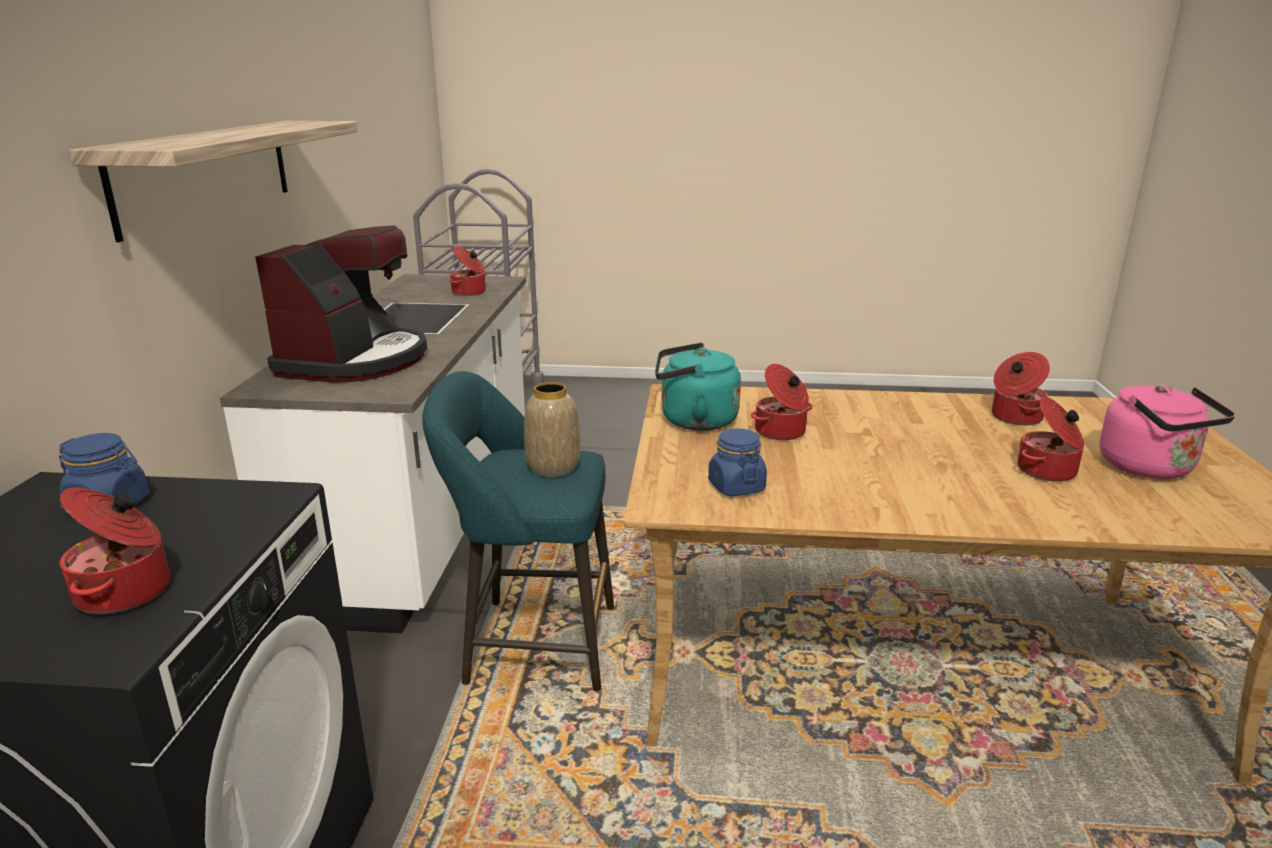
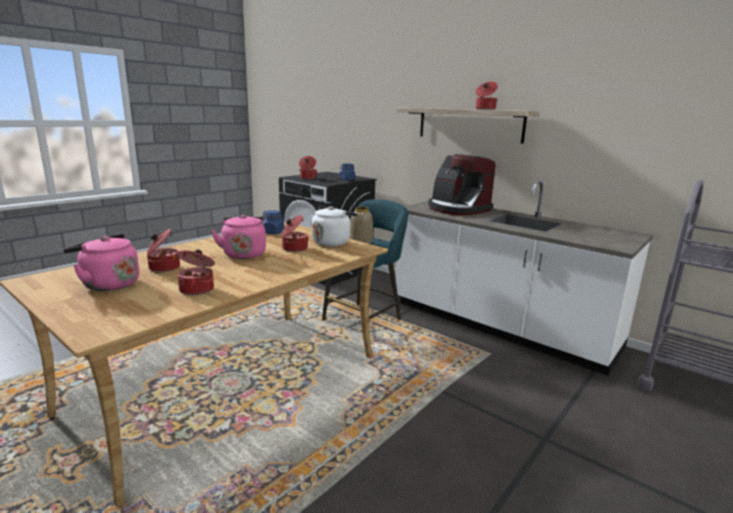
camera: 125 degrees right, 5 degrees down
cooking pot [449,246,487,296] -> cooking pot moved to [476,82,498,110]
turquoise kettle [655,343,741,431] -> white kettle [311,206,358,246]
none -> pink kettle [211,215,266,259]

